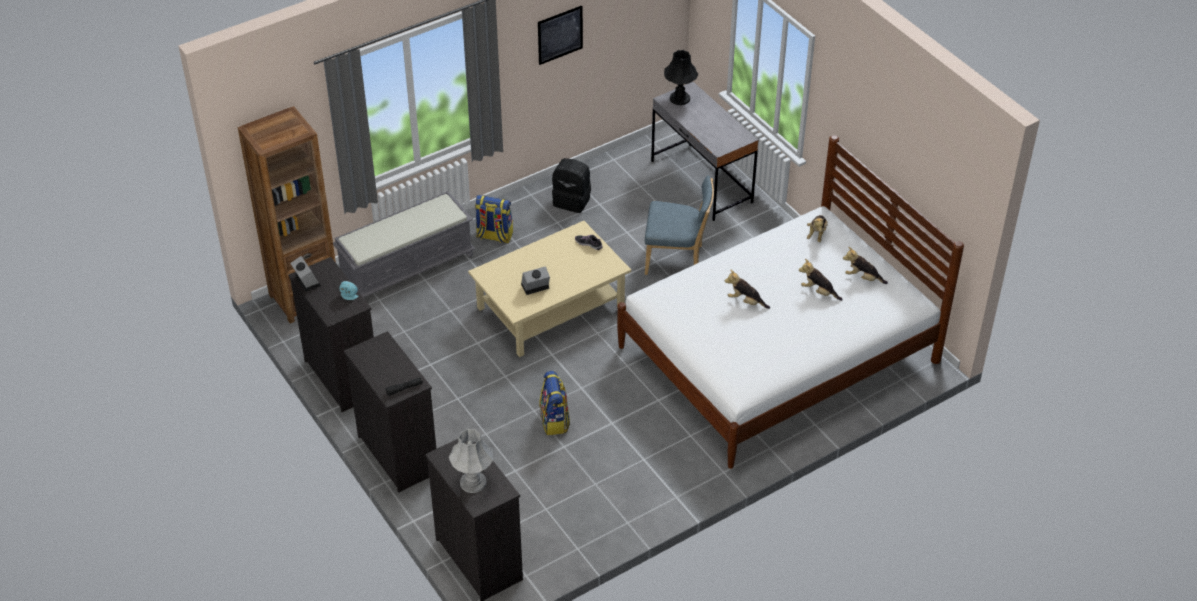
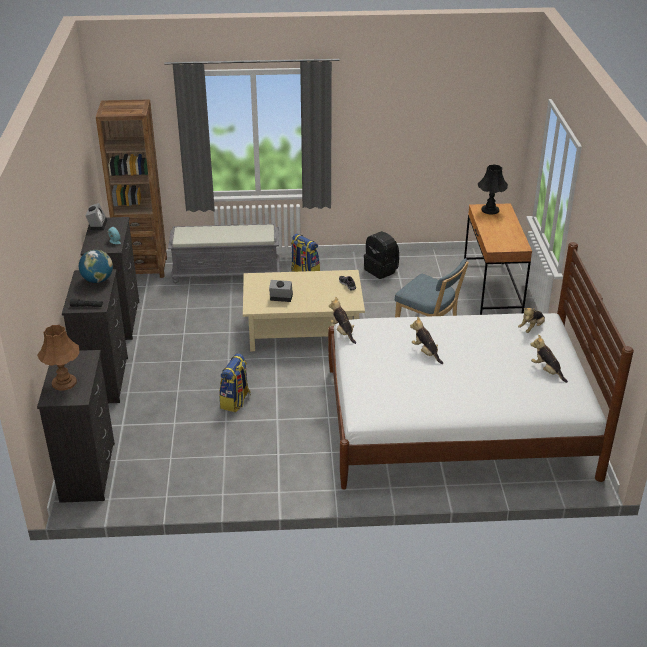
camera: 30 degrees right, 10 degrees down
grey table lamp [449,429,493,493] -> brown table lamp [37,325,79,391]
picture [538,5,583,65] -> none
grey desk [651,82,759,221] -> brown desk [464,203,532,315]
plush toy [799,259,843,301] -> plush toy moved to [329,296,356,344]
none -> globe [79,250,113,283]

